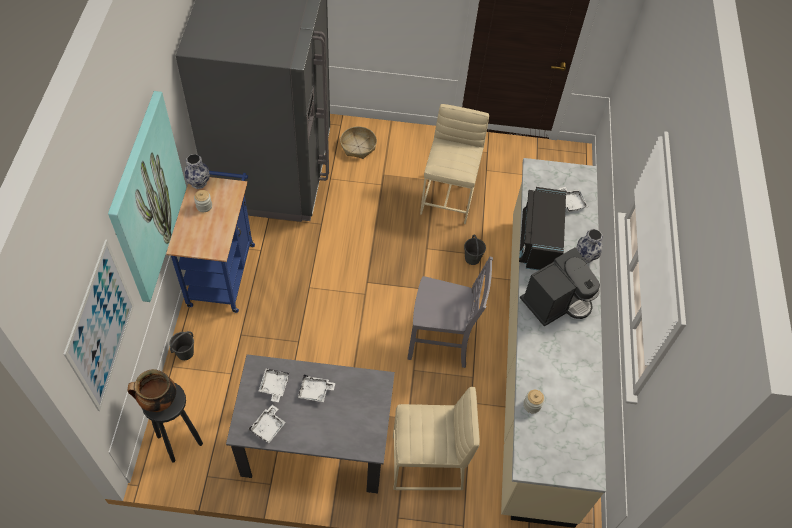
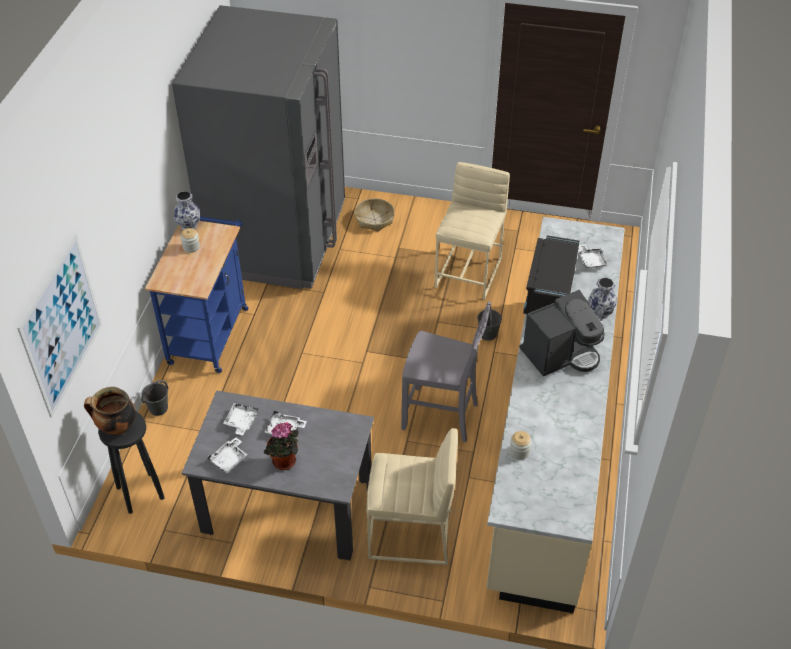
camera: 10 degrees right, 10 degrees down
picture [108,91,186,302] -> none
none -> potted plant [264,422,298,470]

